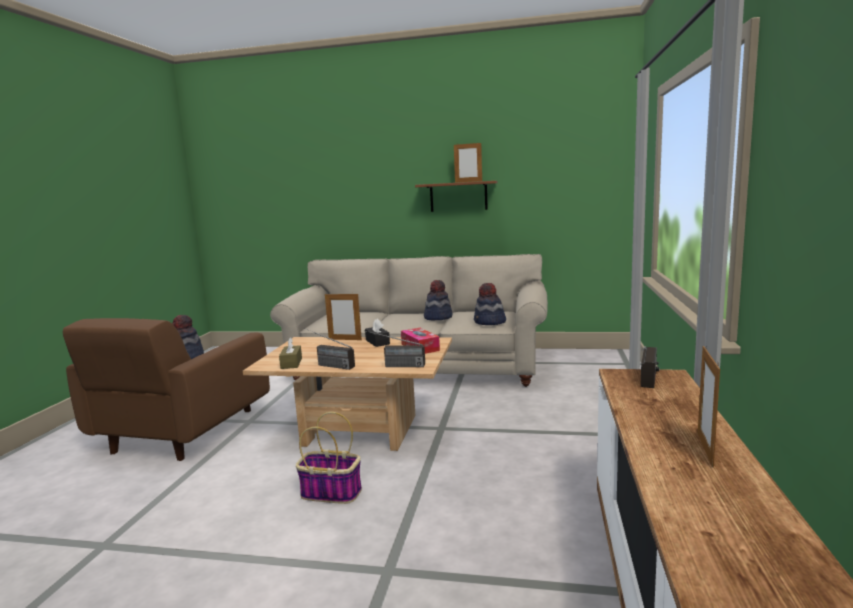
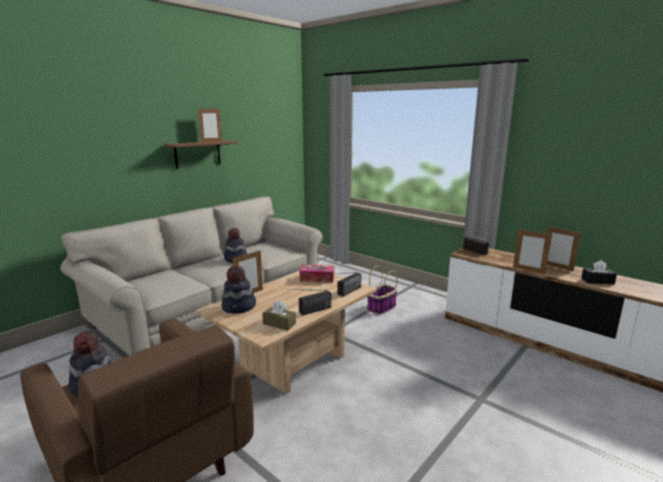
camera: 60 degrees left, 5 degrees up
basket [296,412,362,504] -> basket moved to [367,266,398,315]
black tissue box [365,319,390,347] -> black tissue box moved to [581,260,617,284]
hat [474,283,506,325] -> hat moved to [222,265,256,314]
none -> picture frame [513,229,552,274]

